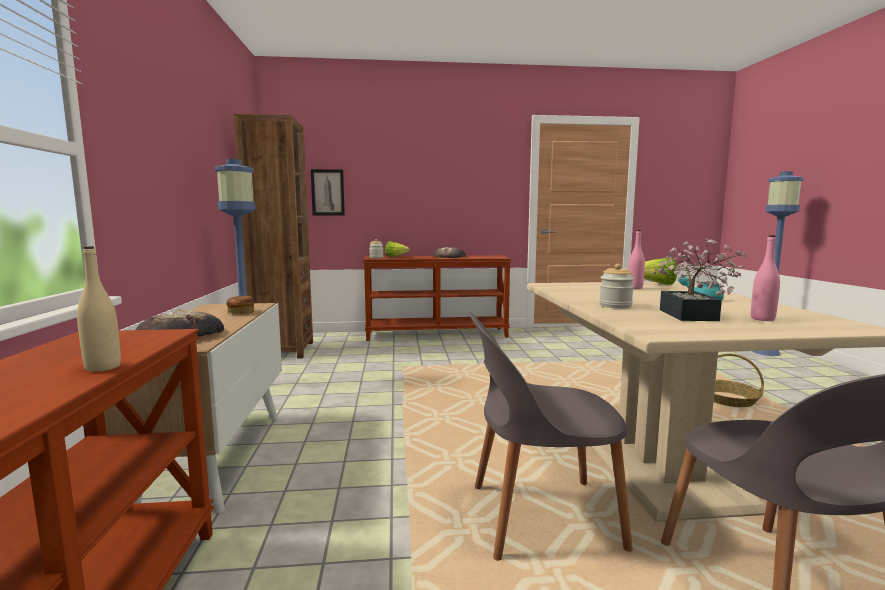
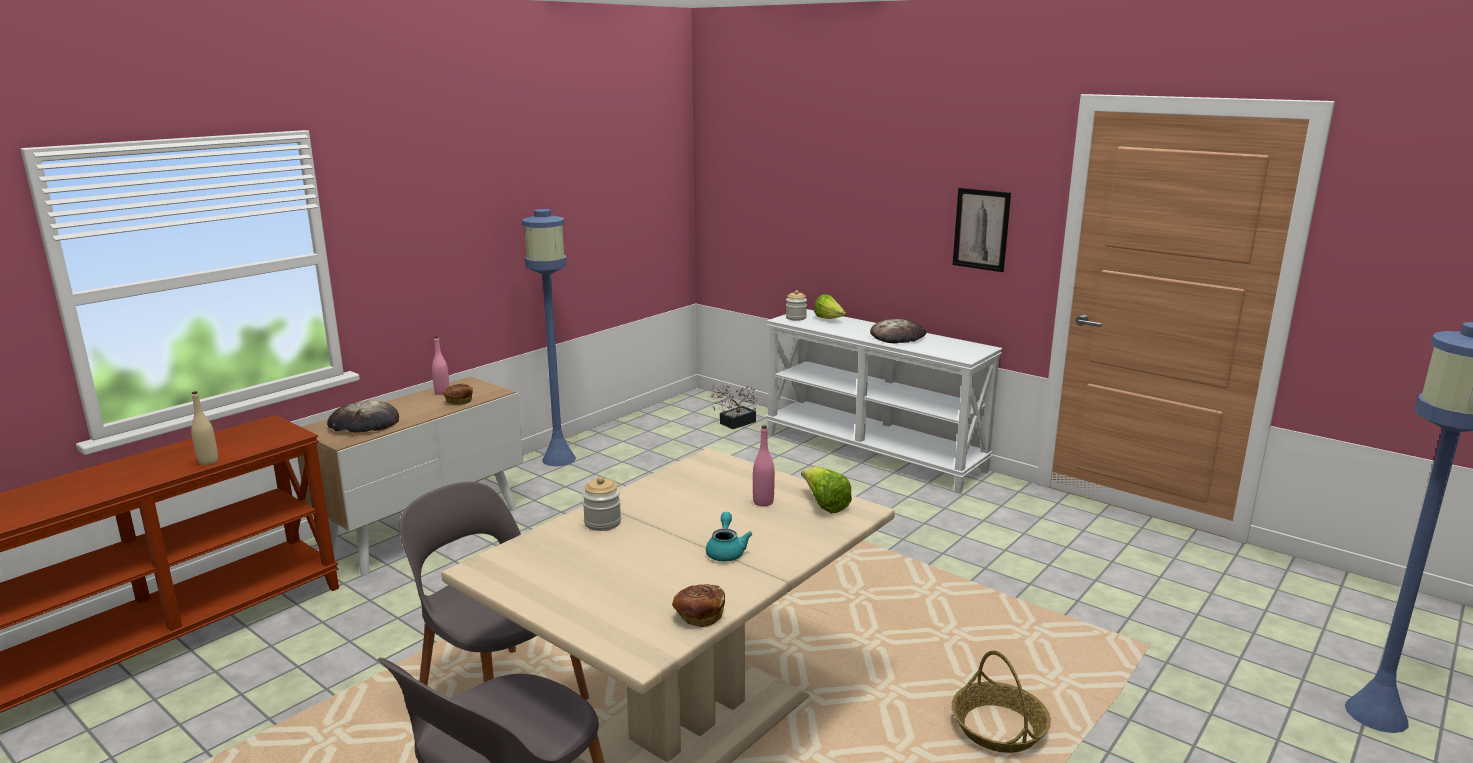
camera: 45 degrees right, 10 degrees up
brown bookcase [233,114,313,359] -> none
picture [311,169,345,215] -> picture moved to [953,188,1011,272]
brown console table [363,255,511,341] -> white console table [766,309,1002,493]
potted plant [652,238,748,321] -> potted plant moved to [711,385,758,429]
pink bottle [751,235,780,321] -> pink bottle moved to [432,336,450,395]
none -> bread [672,584,725,627]

